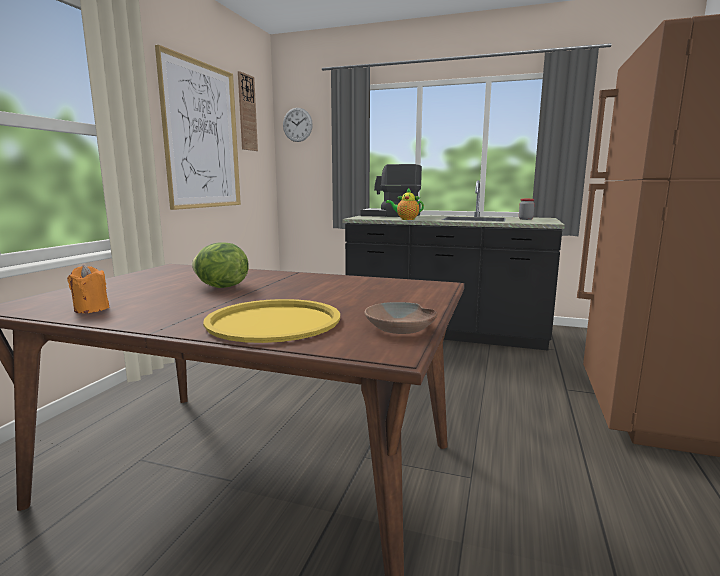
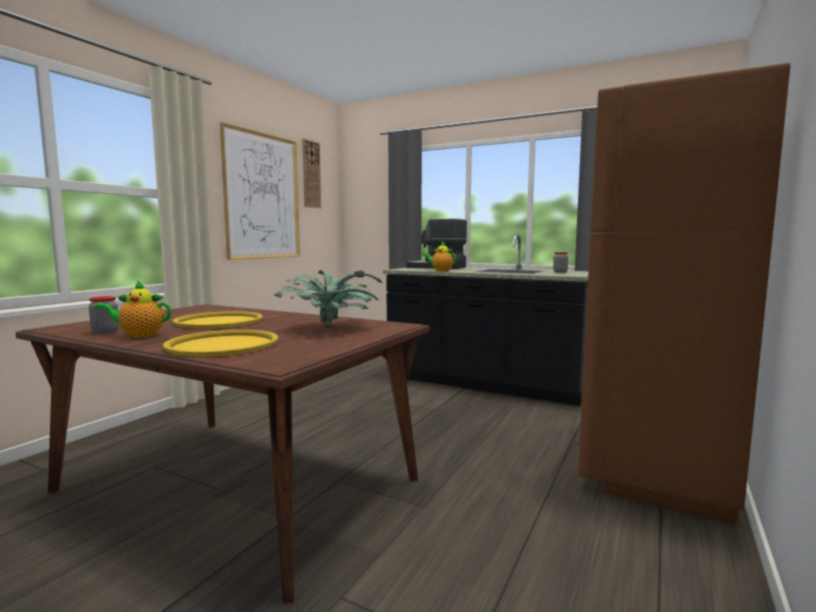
camera: 10 degrees right, 5 degrees down
orange candle [67,265,109,313] -> jar [89,296,119,334]
lettuce [192,242,249,288] -> yellow tray [173,311,263,329]
wall clock [283,108,313,142] -> none
brown bowl [365,302,438,334] -> none
none -> teapot [95,280,171,338]
none -> potted plant [274,270,383,327]

